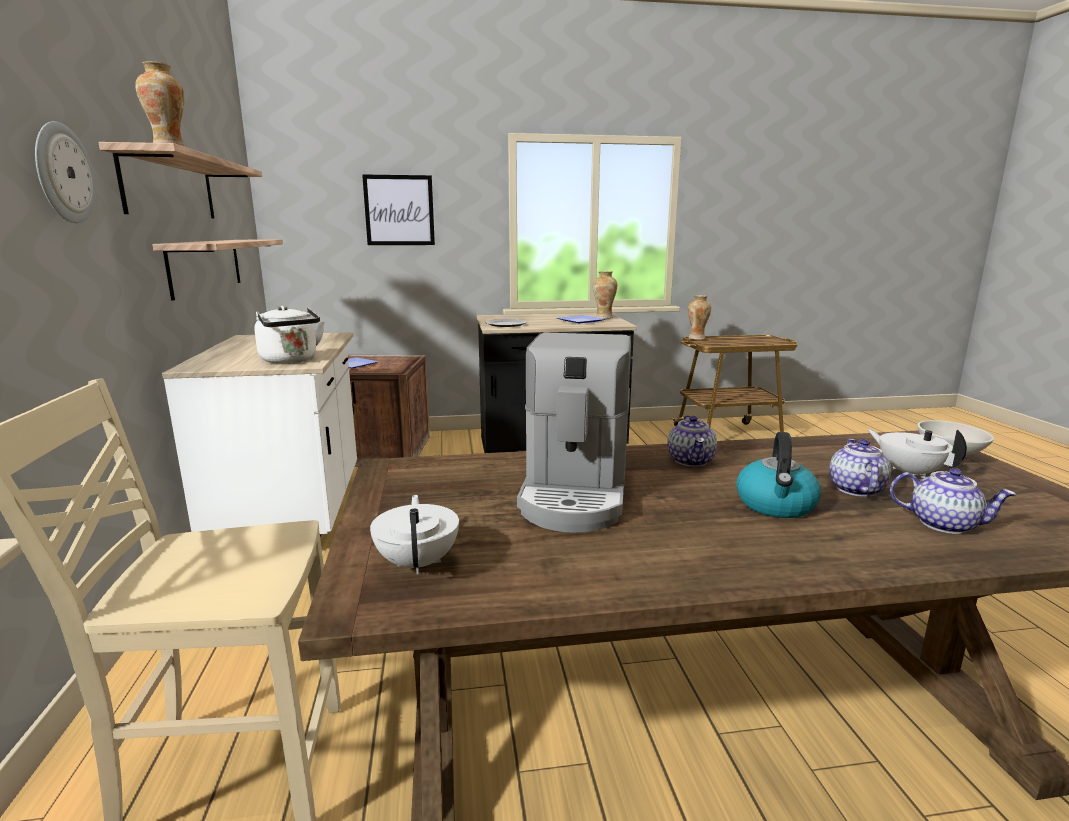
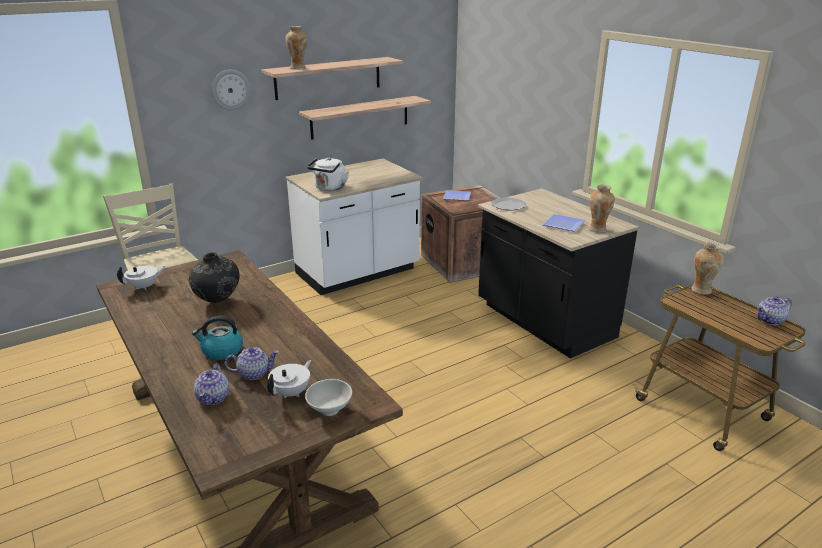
camera: 65 degrees right, 10 degrees up
picture [362,174,435,245] -> none
coffee machine [517,333,631,532] -> black vase [189,252,239,303]
teapot [667,415,717,467] -> teapot moved to [757,296,792,325]

